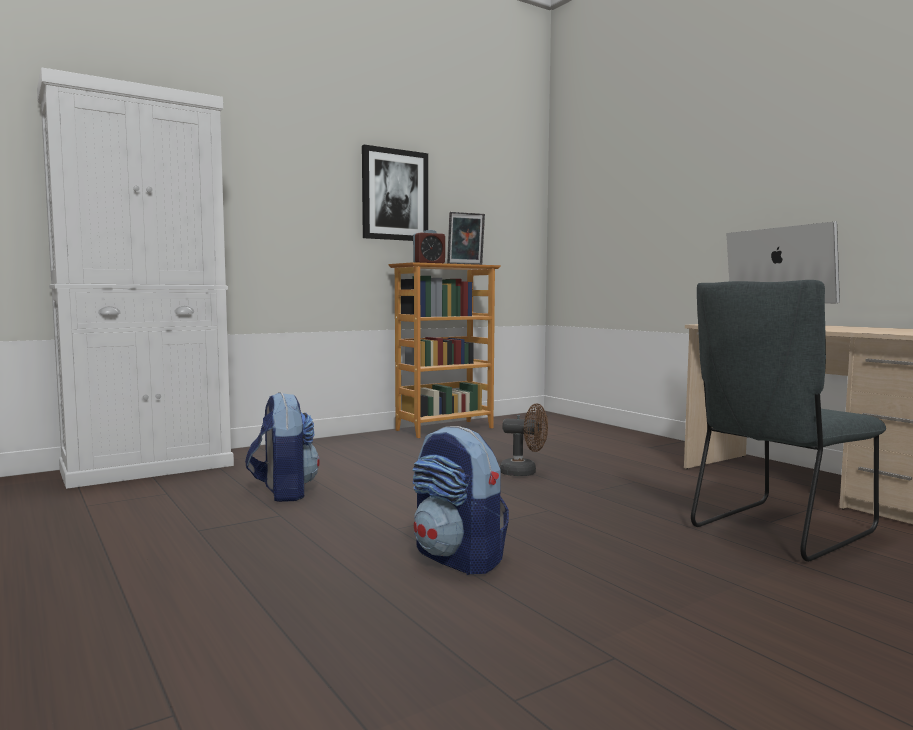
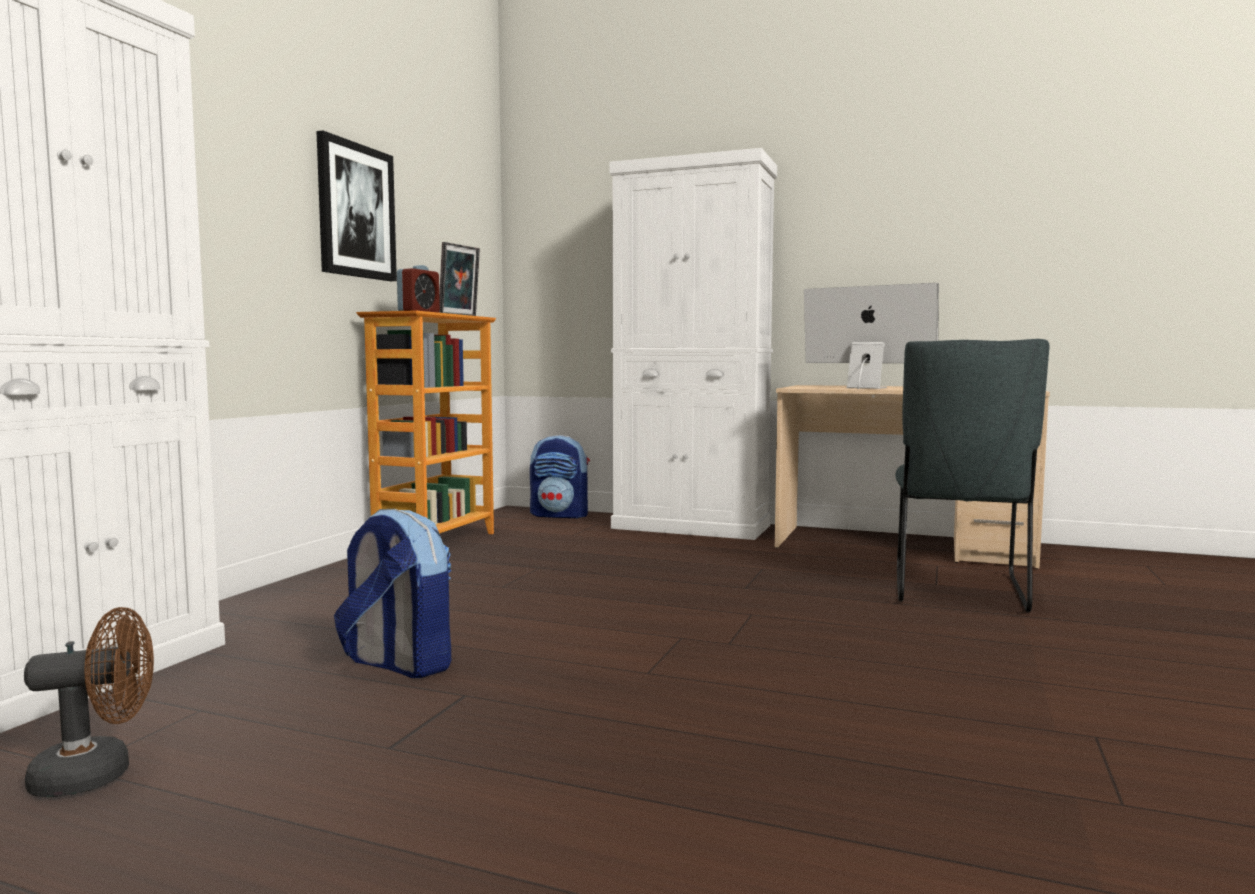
camera: 35 degrees left, 0 degrees up
backpack [413,426,509,575] -> backpack moved to [530,435,590,518]
brown fan [500,404,548,476] -> brown fan moved to [24,607,154,798]
none -> white cabinet [609,148,777,540]

